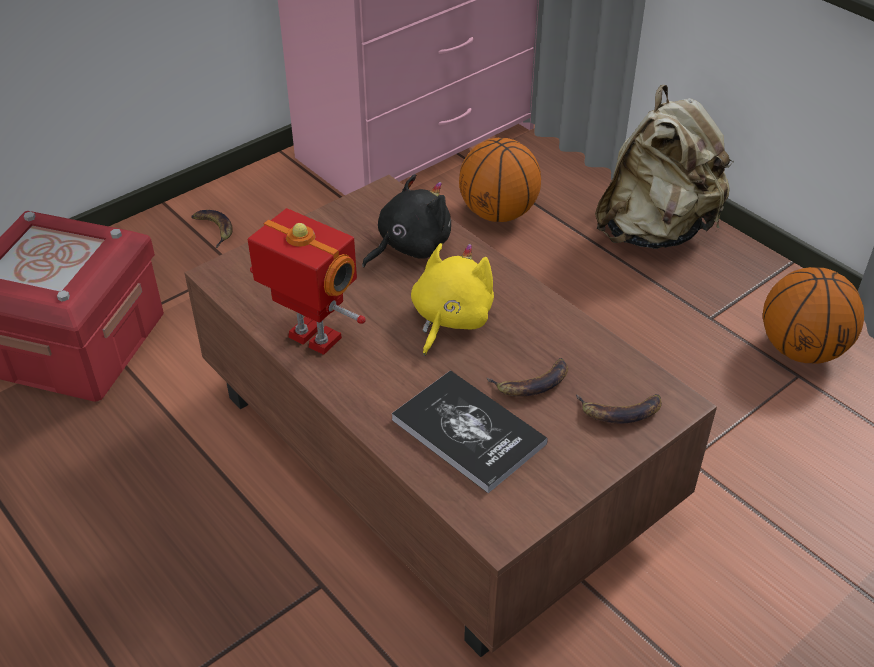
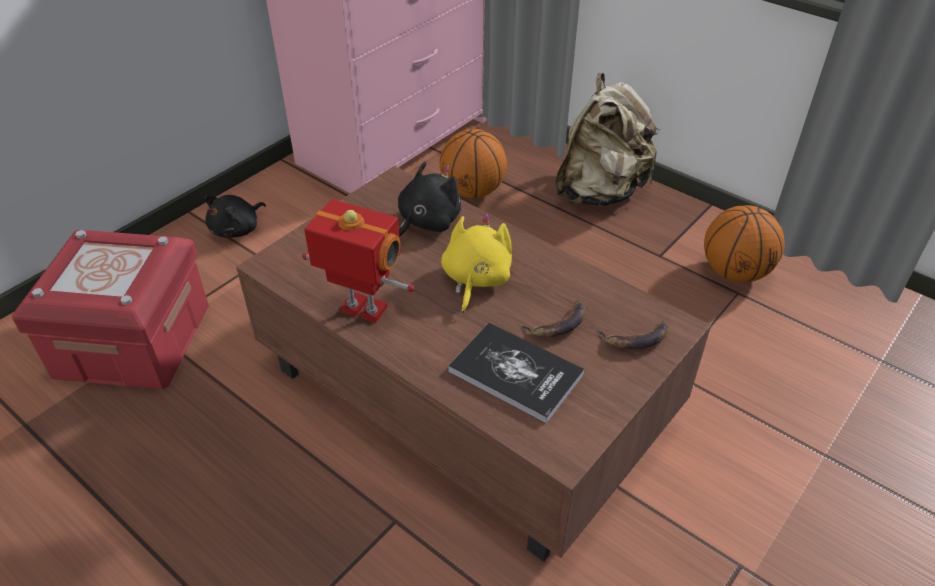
camera: 10 degrees left, 0 degrees up
banana [191,210,233,248] -> black plush toy [204,195,266,238]

